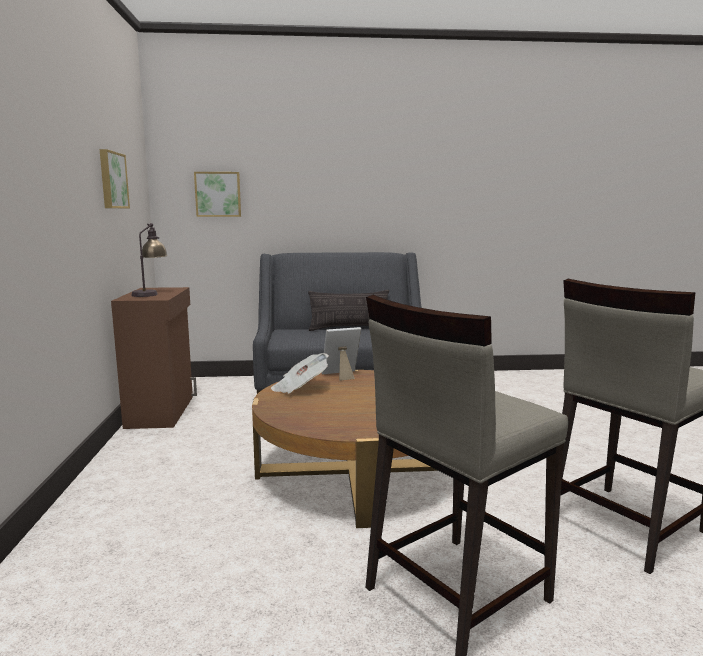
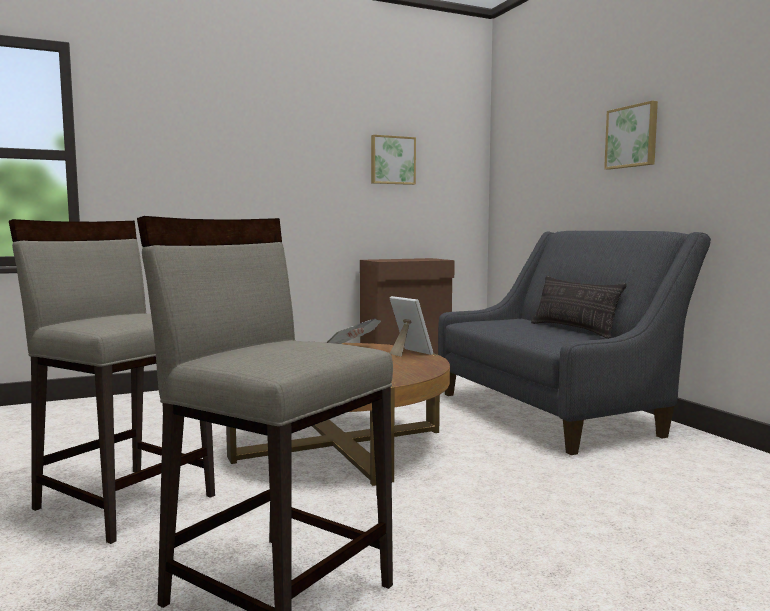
camera: 70 degrees right, 5 degrees down
table lamp [131,223,168,297] -> none
picture [194,172,241,217] -> picture moved to [604,101,658,170]

